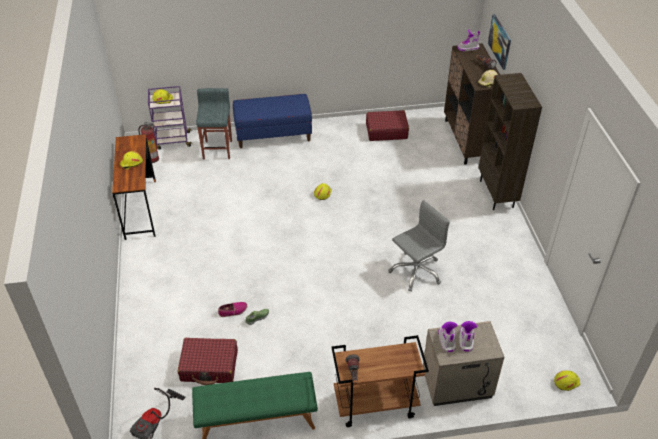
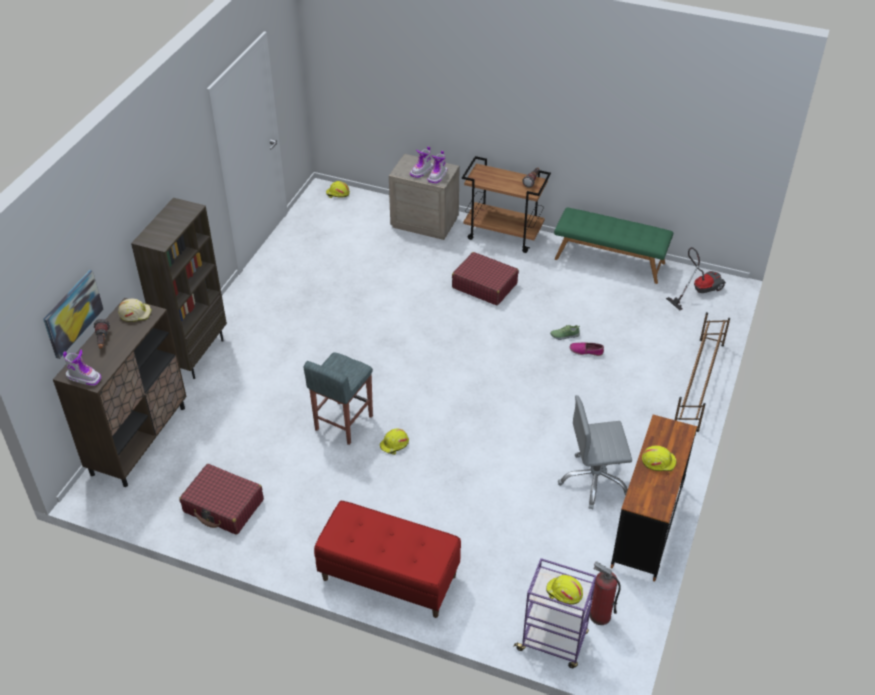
camera: 150 degrees left, 0 degrees up
red suitcase [178,338,238,385] -> red suitcase moved to [452,252,519,305]
grey stool [196,88,232,159] -> grey stool moved to [304,352,373,445]
blue bench [233,94,312,148] -> red bench [314,501,461,618]
grey office chair [388,200,450,292] -> grey office chair moved to [558,395,632,510]
none -> brown shoe rack [675,312,730,432]

